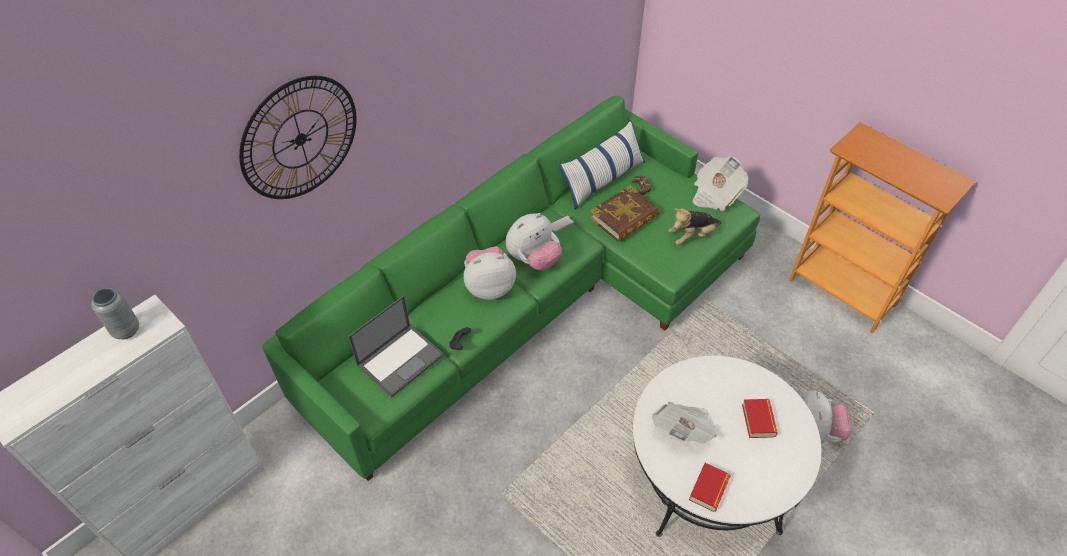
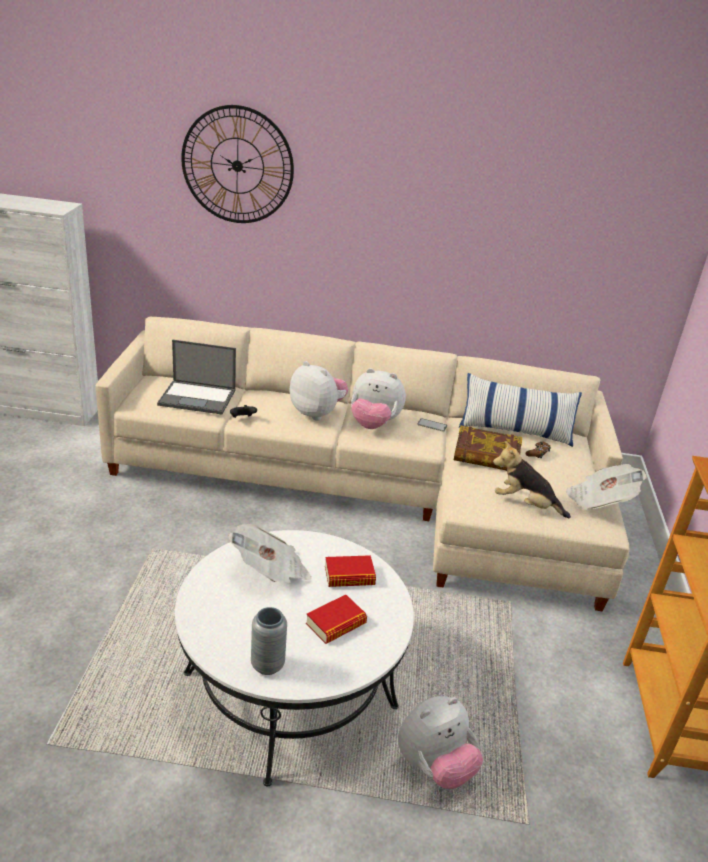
camera: 50 degrees right, 20 degrees down
grey vase [91,287,139,339] -> grey vase moved to [251,607,287,675]
green sofa [262,96,761,481] -> beige sofa [95,317,629,611]
book [689,463,731,512] -> book moved to [325,555,376,587]

